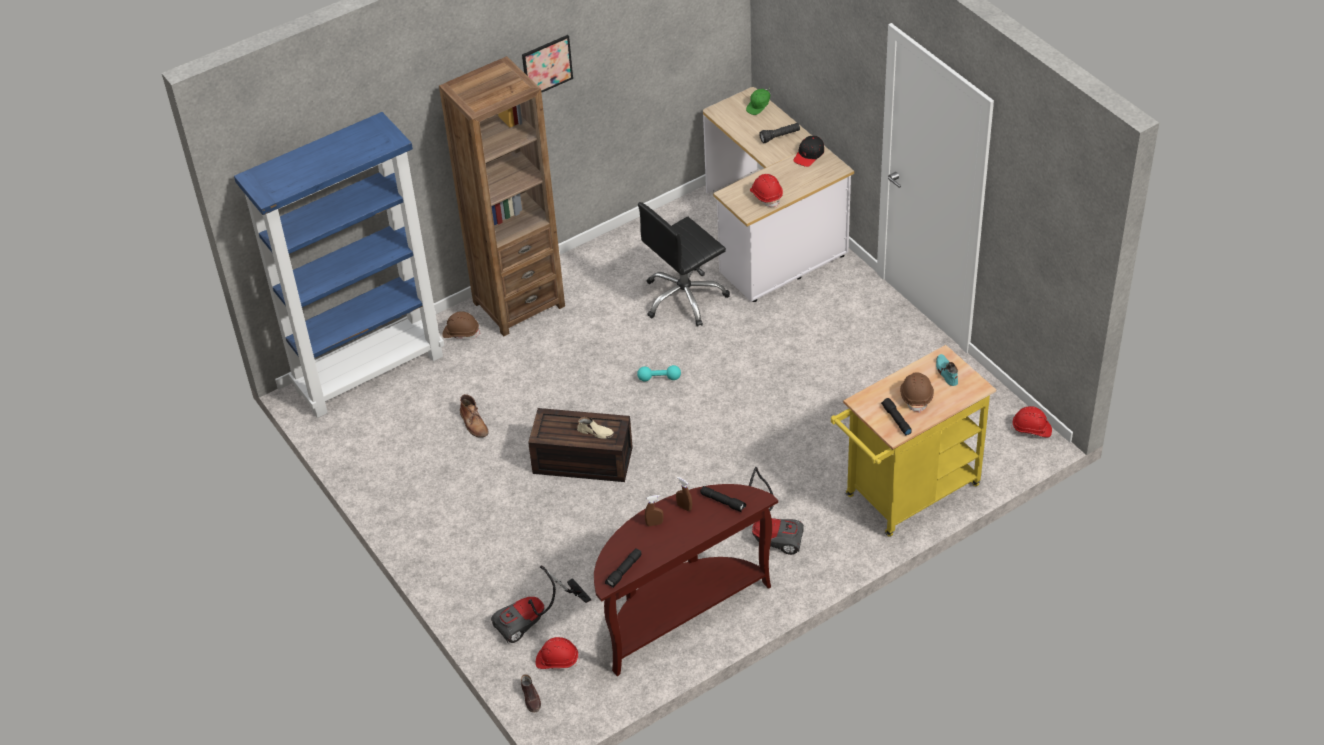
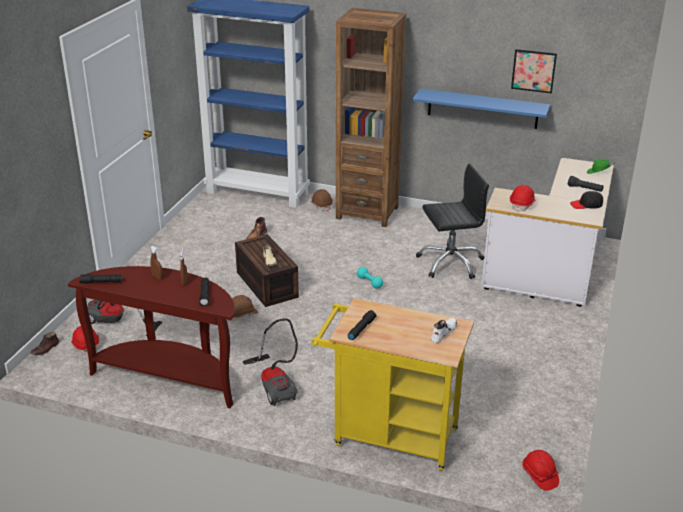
camera: 50 degrees right, 15 degrees down
picture [522,35,573,93] -> picture moved to [511,49,557,93]
black office chair [638,202,730,327] -> black office chair turned 150 degrees clockwise [416,164,489,279]
brown hard hat [900,373,934,413] -> brown hard hat moved to [228,295,258,321]
turquoise shoe [936,354,958,386] -> white shoe [431,318,457,343]
none -> blue shelf [412,89,550,129]

